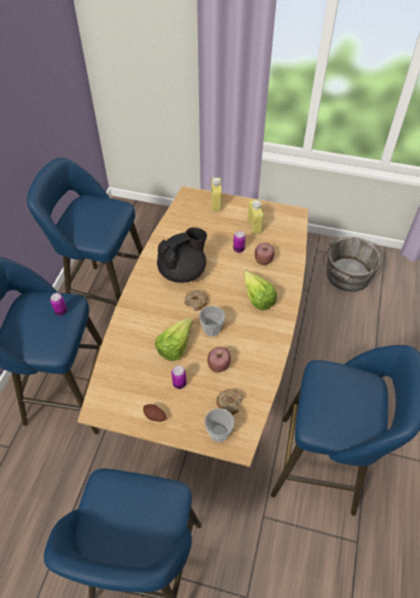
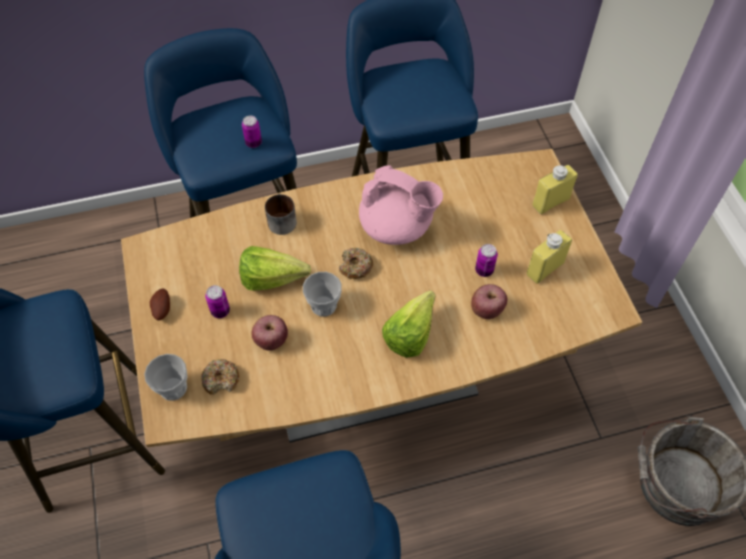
camera: 60 degrees right, 5 degrees up
black teapot [157,227,207,283] -> pink teapot [359,165,443,245]
none -> mug [265,194,297,235]

